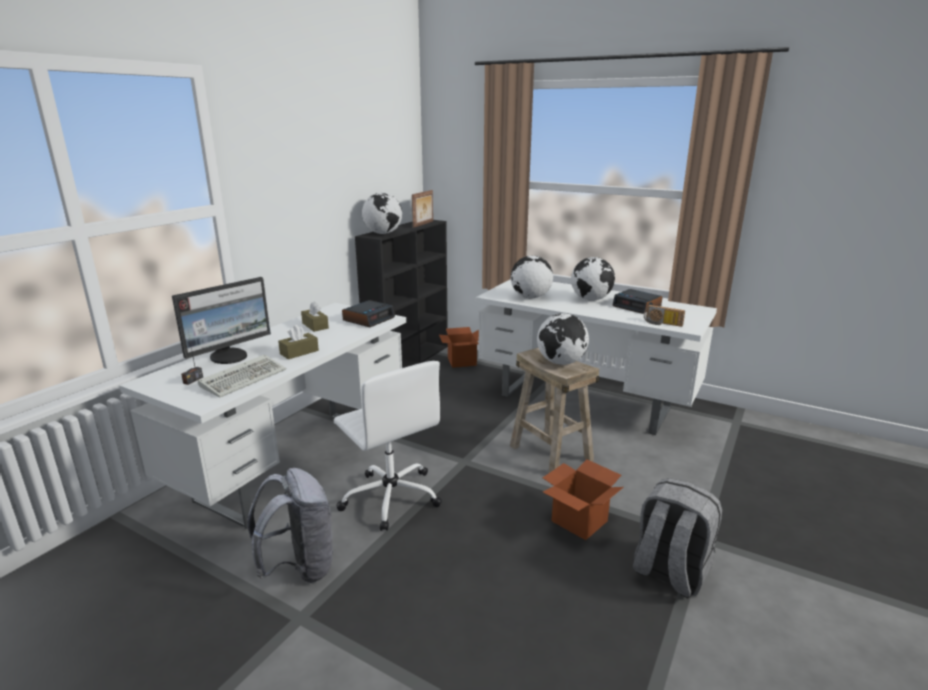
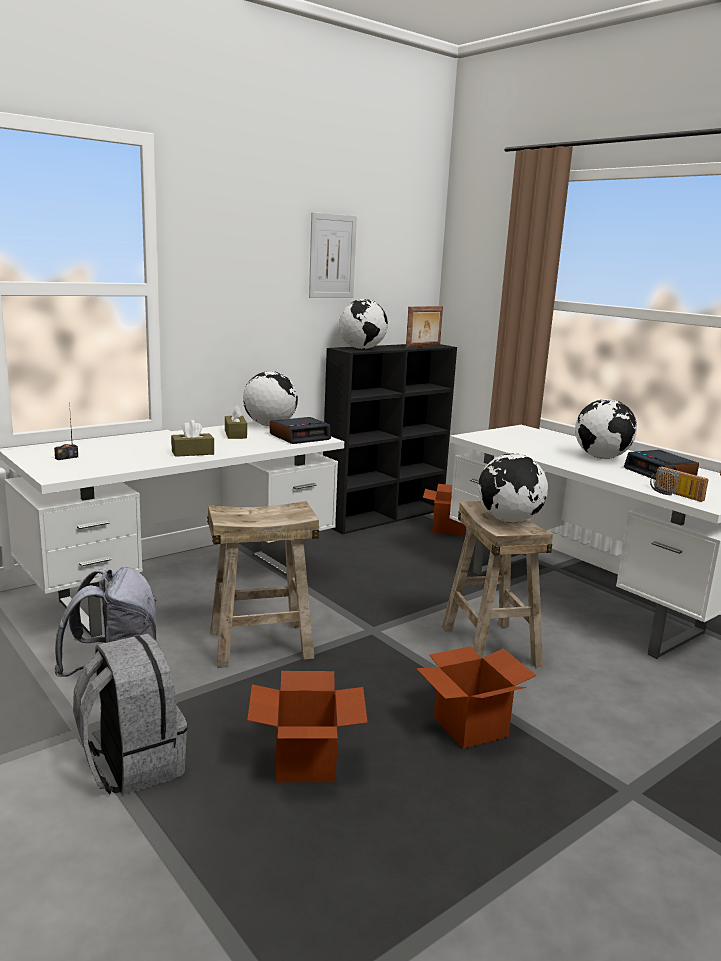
camera: 20 degrees right, 5 degrees down
monitor [172,277,271,364] -> none
keyboard [198,354,286,398] -> none
white office chair [334,361,442,531] -> beige stool [207,501,320,668]
globe [511,255,553,298] -> globe moved to [243,371,298,426]
grey backpack [633,478,722,599] -> grey backpack moved to [73,634,187,796]
none -> cardboard box [247,671,368,782]
none -> picture [309,212,357,298]

